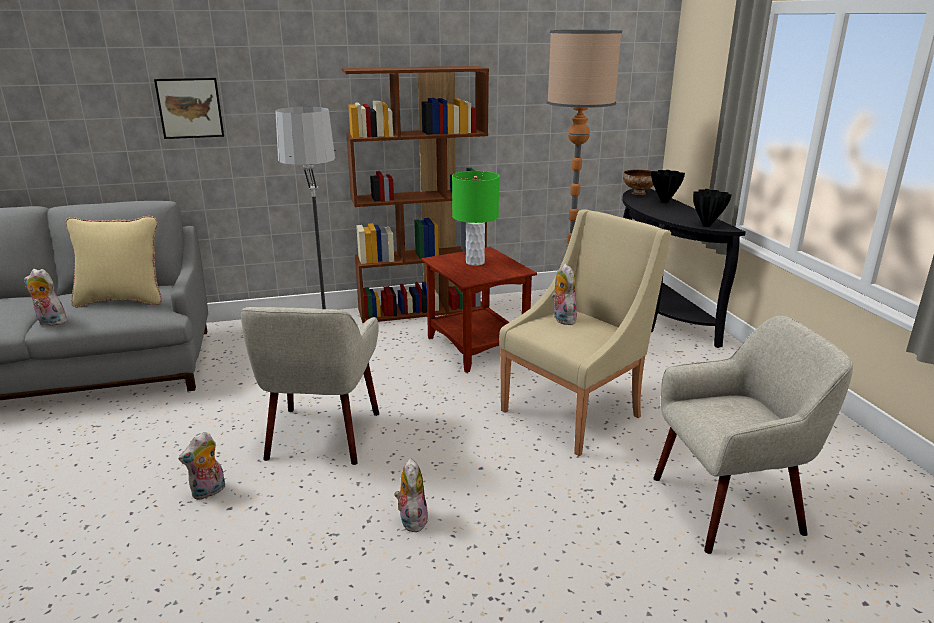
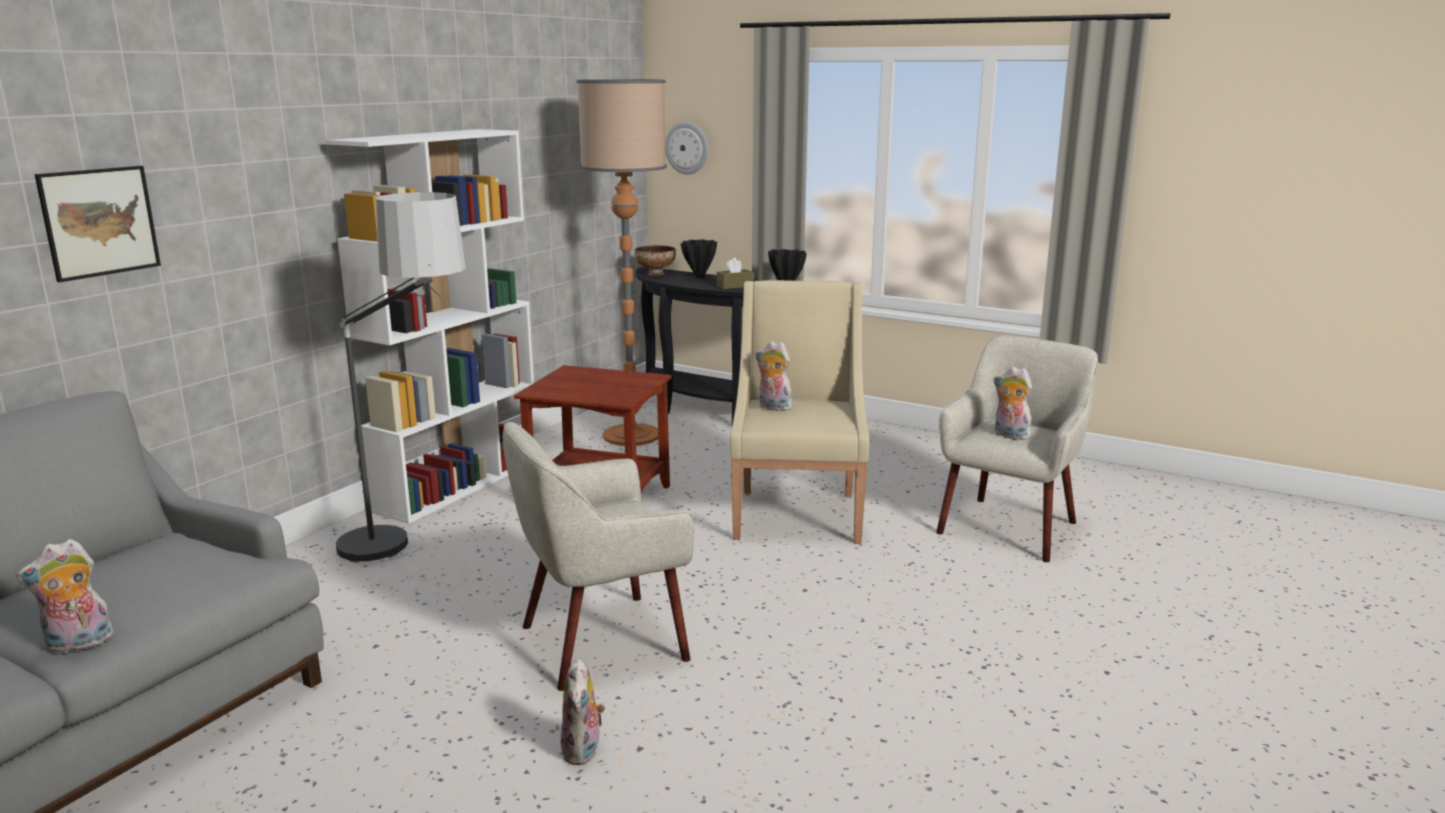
camera: 45 degrees left, 5 degrees down
beige pillow [66,216,162,307] -> none
beige armchair [241,307,379,465] -> beige armchair turned 105 degrees clockwise [503,422,694,691]
brown bookcase [342,66,489,323] -> white bookcase [325,129,534,524]
plush toy [394,458,428,532] -> plush toy moved to [994,367,1032,440]
green table lamp [452,171,499,266] -> none
none -> wall clock [665,122,708,174]
none -> brown tissue box [717,258,754,289]

